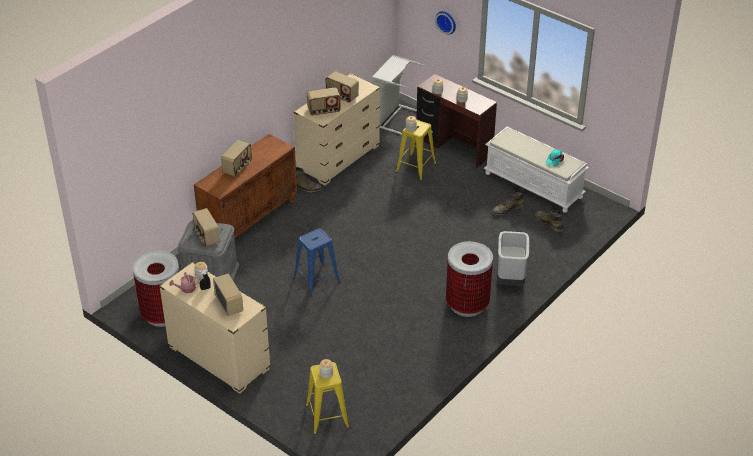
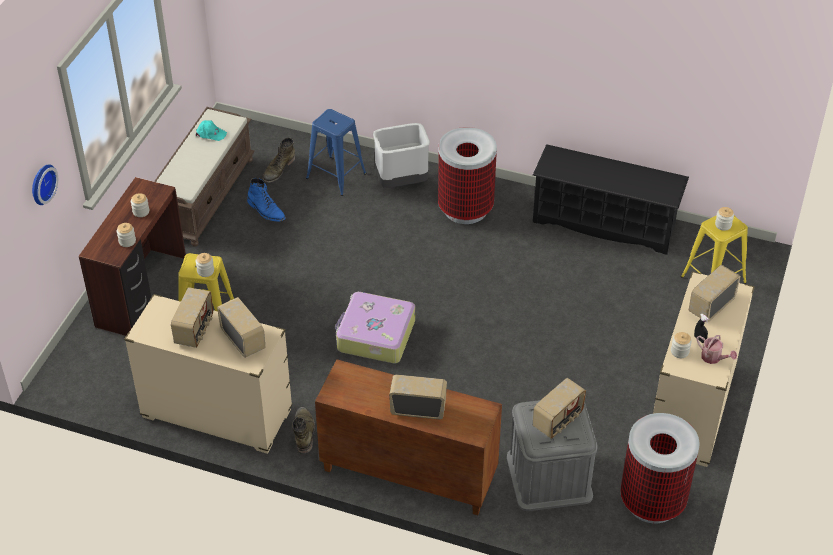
camera: 110 degrees left, 5 degrees up
blue stool [293,228,340,296] -> blue stool moved to [306,109,367,196]
grey laundry basket [372,55,425,134] -> none
white bench [484,127,589,213] -> brown bench [154,107,255,247]
green boot [492,189,524,216] -> blue boot [247,178,286,222]
none -> suitcase [335,292,415,363]
none -> black shoe rack [533,144,689,255]

